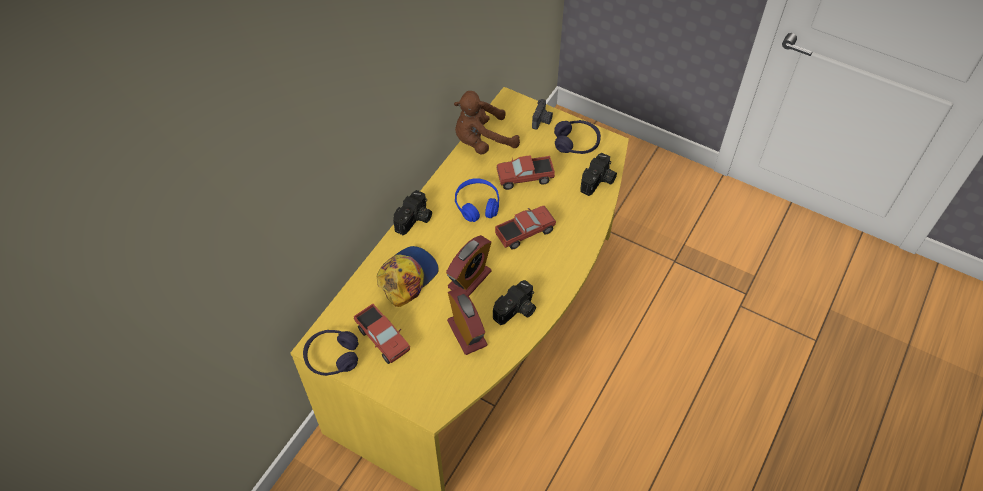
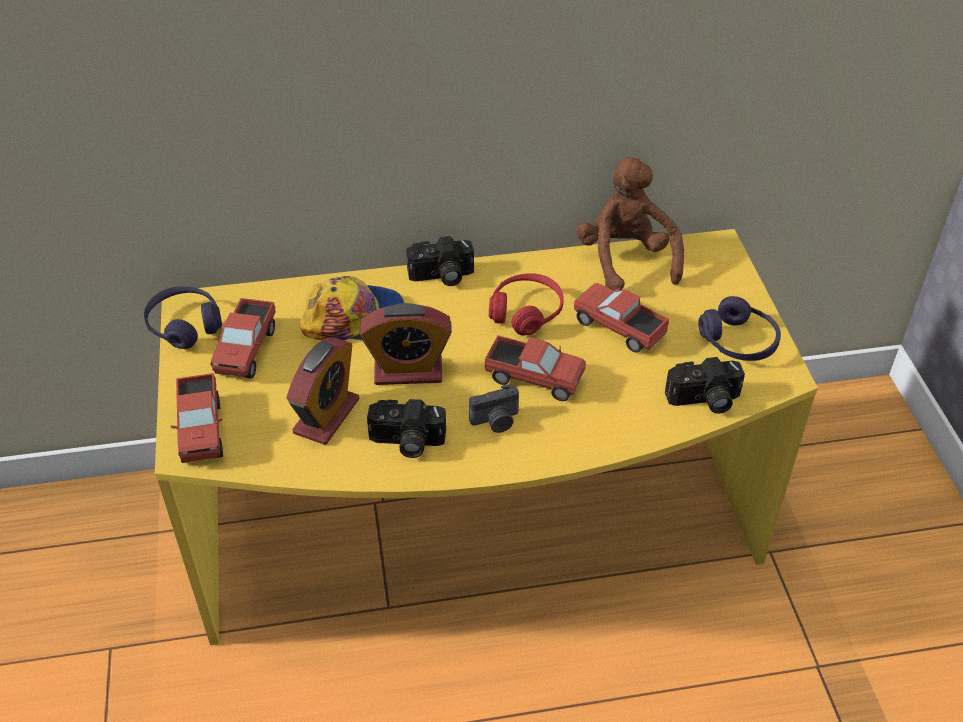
camera: 50 degrees right, 10 degrees down
brown plush toy [454,91,520,154] -> brown plush toy turned 45 degrees clockwise [577,157,684,291]
blue headphones [455,178,499,222] -> red headphones [489,273,564,336]
camera [532,99,553,130] -> camera moved to [469,385,519,433]
none -> toy truck [171,373,223,463]

